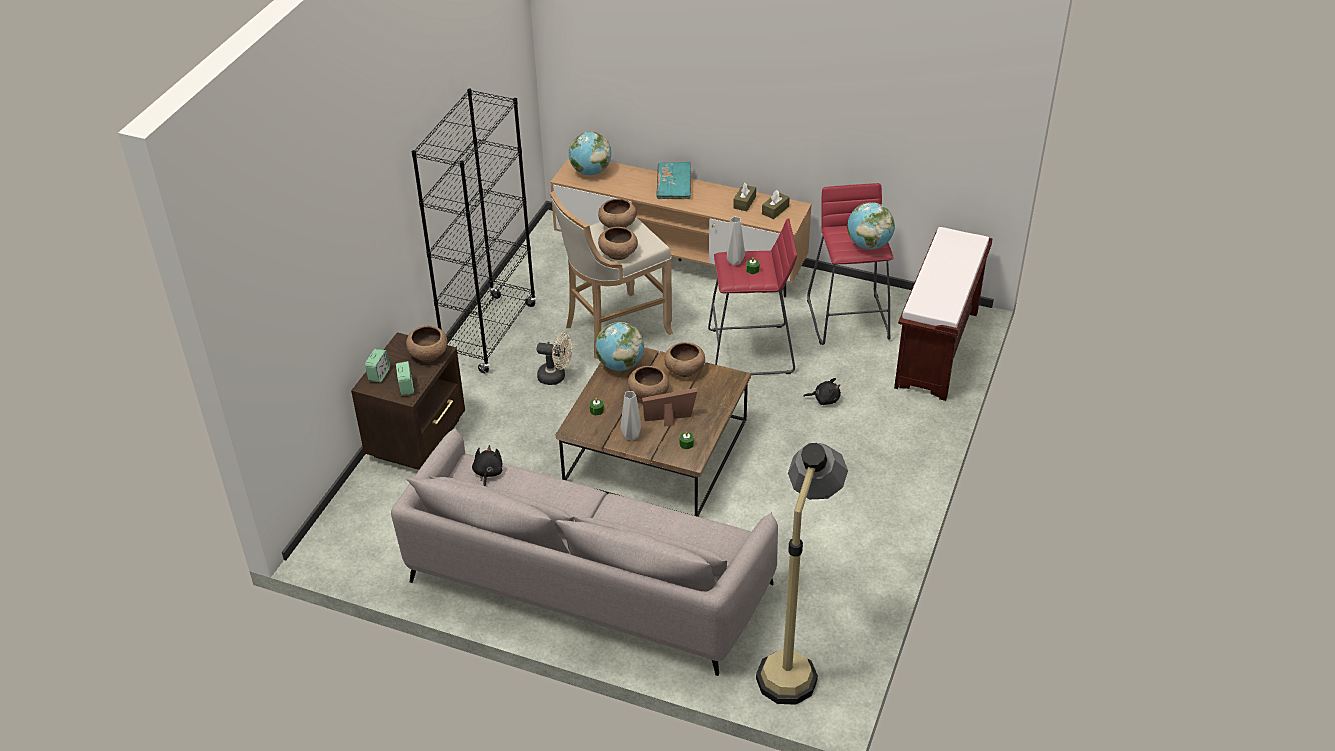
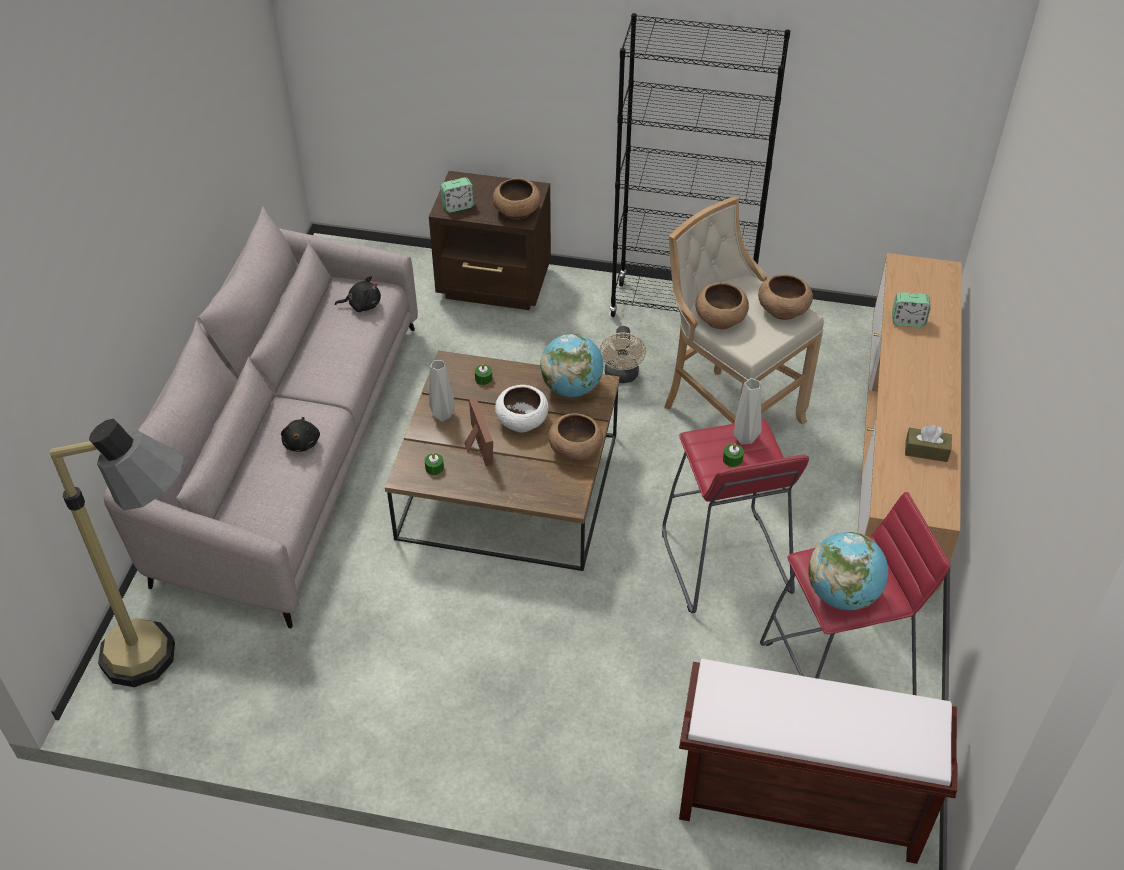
camera: 80 degrees right, 5 degrees up
alarm clock [365,349,390,383] -> alarm clock moved to [892,292,931,327]
globe [568,132,611,175] -> none
brown bowl [628,366,669,400] -> white bowl [495,385,549,432]
turquoise book [656,162,691,199] -> none
brown tissue box [762,190,790,219] -> none
black plush toy [803,378,841,405] -> black plush toy moved to [281,417,320,452]

